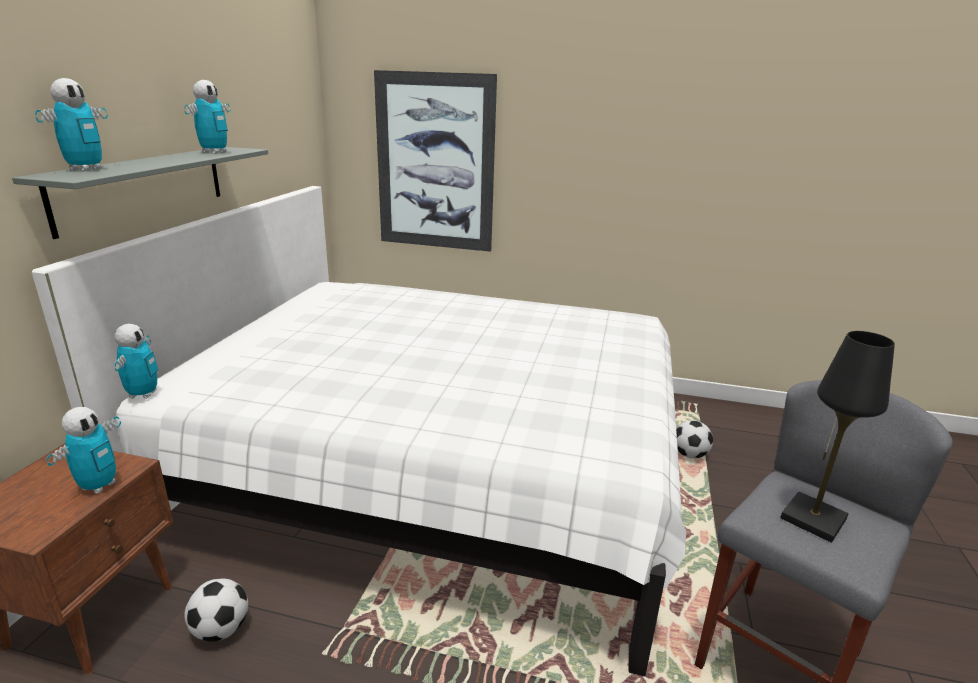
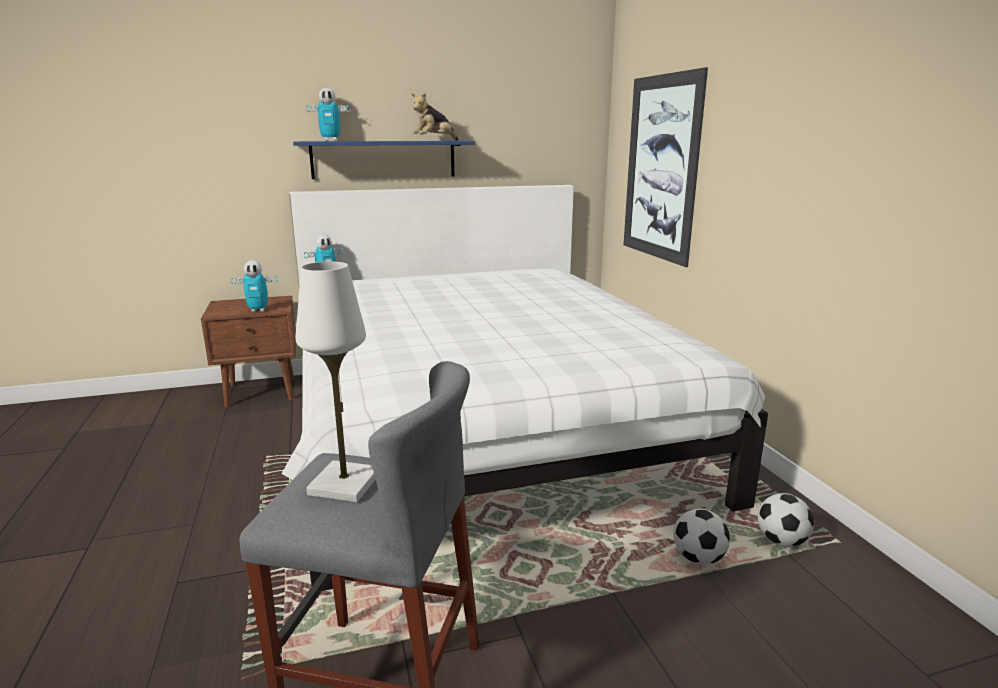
camera: 60 degrees right, 5 degrees down
grey shelf [12,147,268,239] -> blue shelf [293,141,475,179]
toy robot [184,80,231,154] -> plush toy [411,92,458,141]
football [184,578,248,642] -> football moved to [758,493,814,547]
black table lamp [780,331,895,542] -> white table lamp [296,262,376,502]

